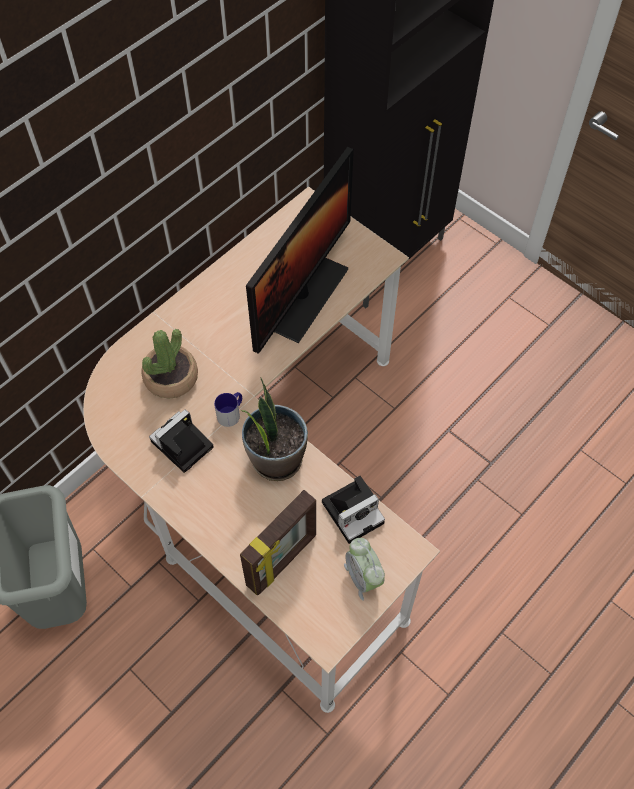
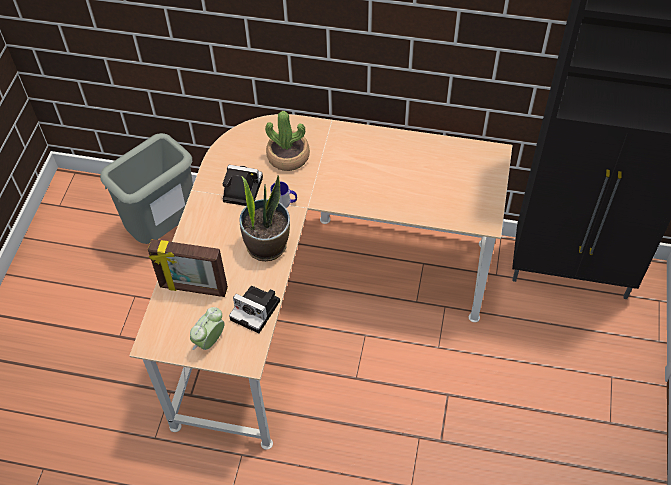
camera: 60 degrees right, 5 degrees down
monitor [246,147,354,354] -> none

